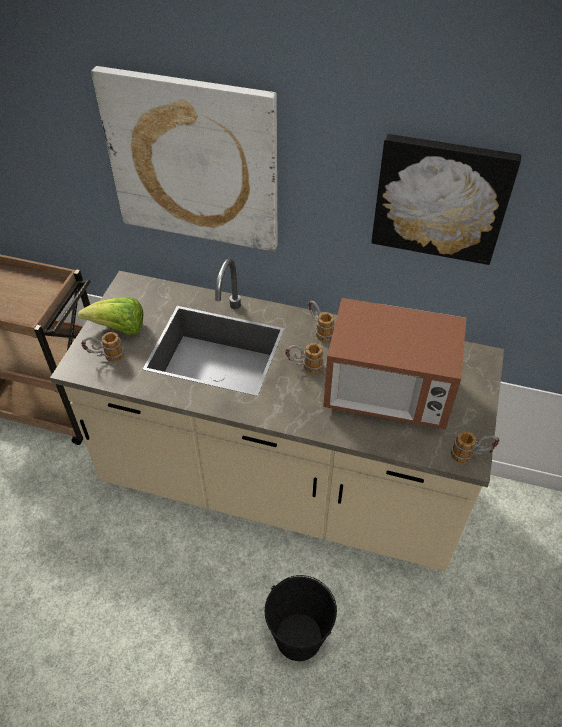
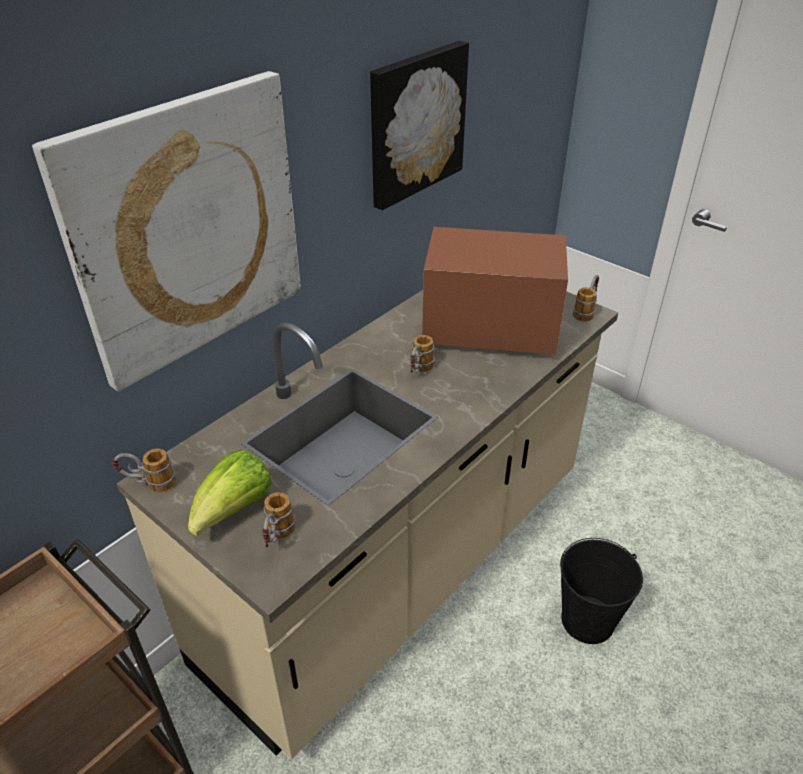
camera: 65 degrees left, 10 degrees down
mug [308,300,335,342] -> mug moved to [112,449,176,492]
microwave [323,298,466,430] -> microwave turned 120 degrees counterclockwise [422,227,568,355]

